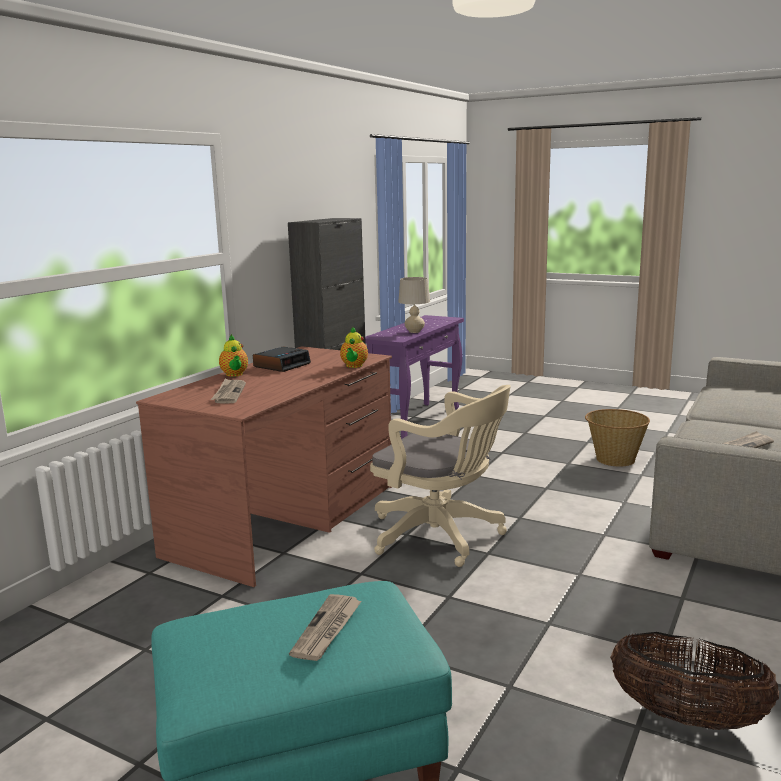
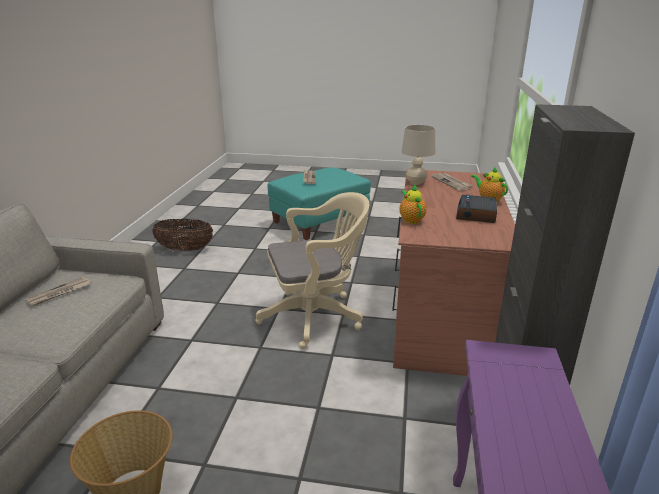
camera: 160 degrees right, 10 degrees up
beige office chair [370,385,511,567] -> beige office chair turned 150 degrees clockwise [255,192,369,349]
beige table lamp [398,277,430,333] -> beige table lamp moved to [401,125,435,185]

